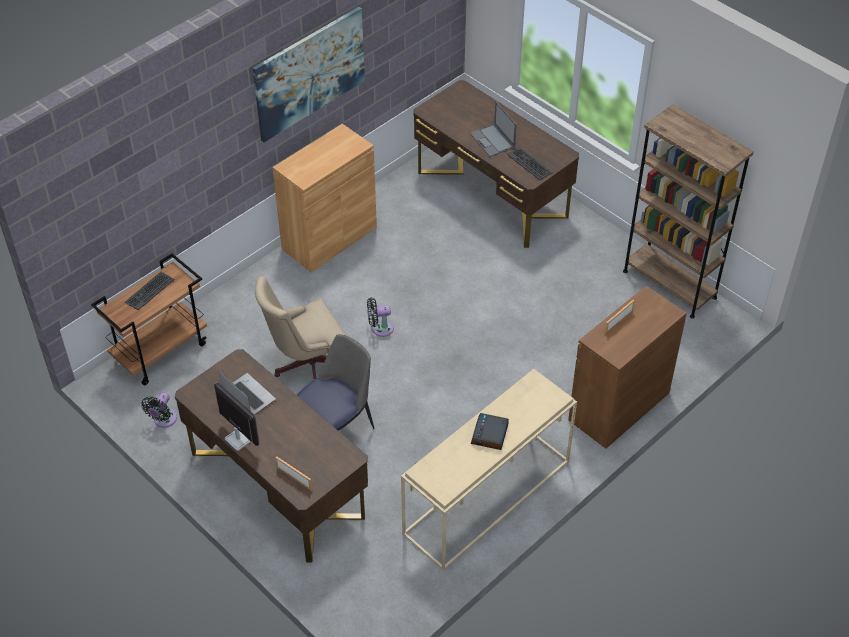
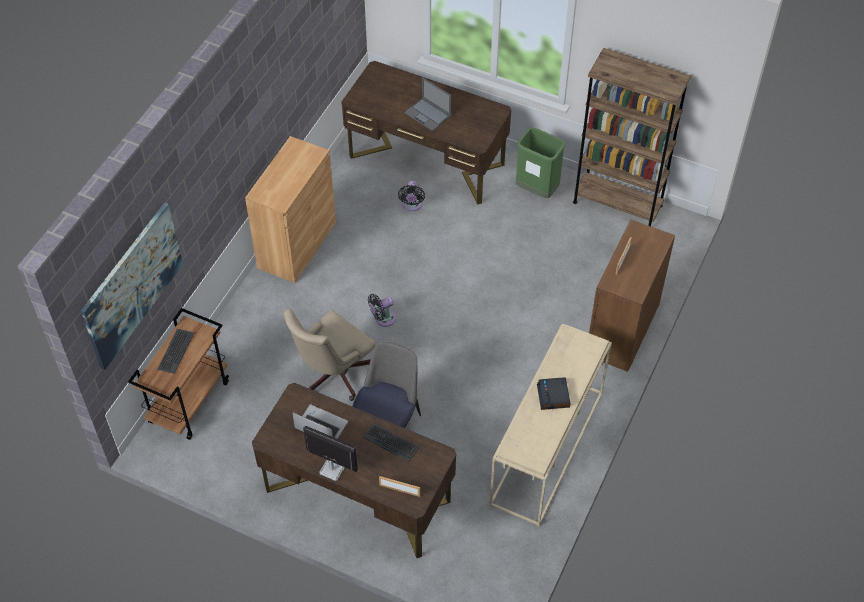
camera: 20 degrees left, 5 degrees up
black fan [141,392,177,428] -> black fan moved to [398,180,425,211]
picture [253,7,365,142] -> picture moved to [81,203,183,370]
keyboard [507,147,553,180] -> keyboard moved to [363,423,419,461]
none -> green trash can [516,128,566,198]

